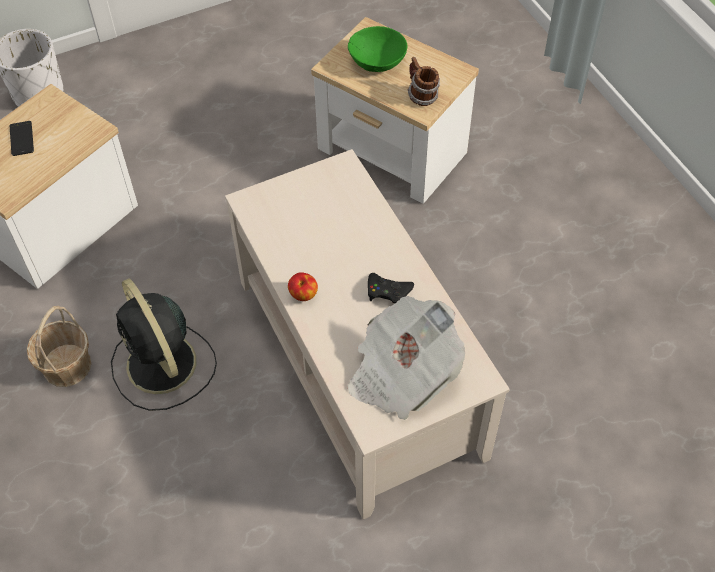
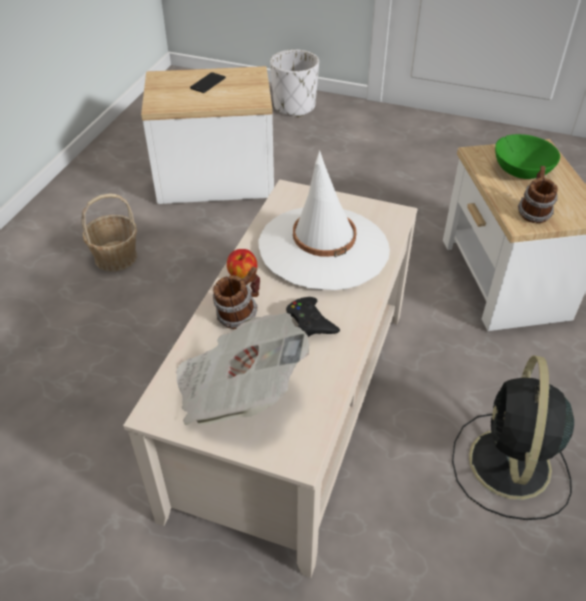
camera: 45 degrees right, 10 degrees down
black fan [111,279,217,411] -> black fan moved to [452,355,574,520]
none -> mug [213,267,260,329]
none -> white hat [258,150,390,290]

